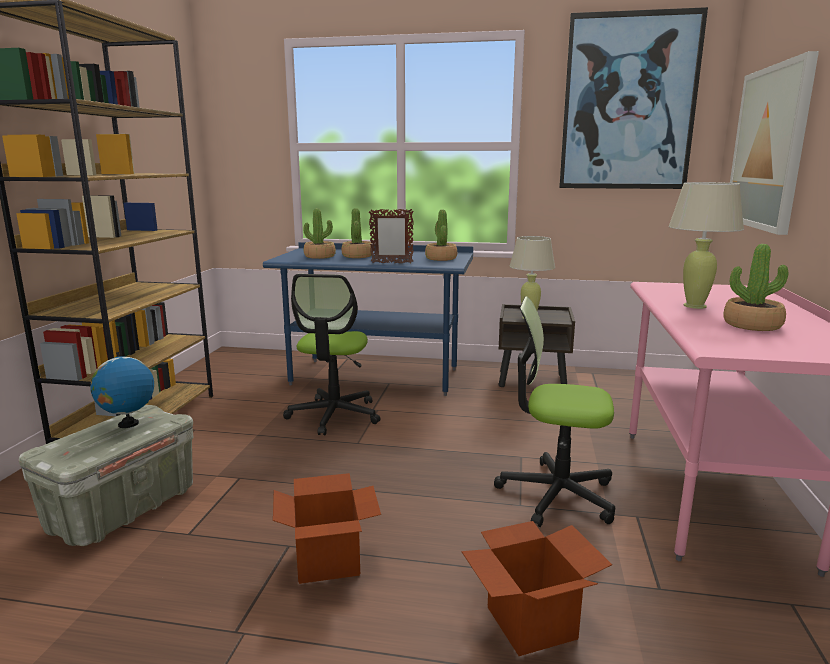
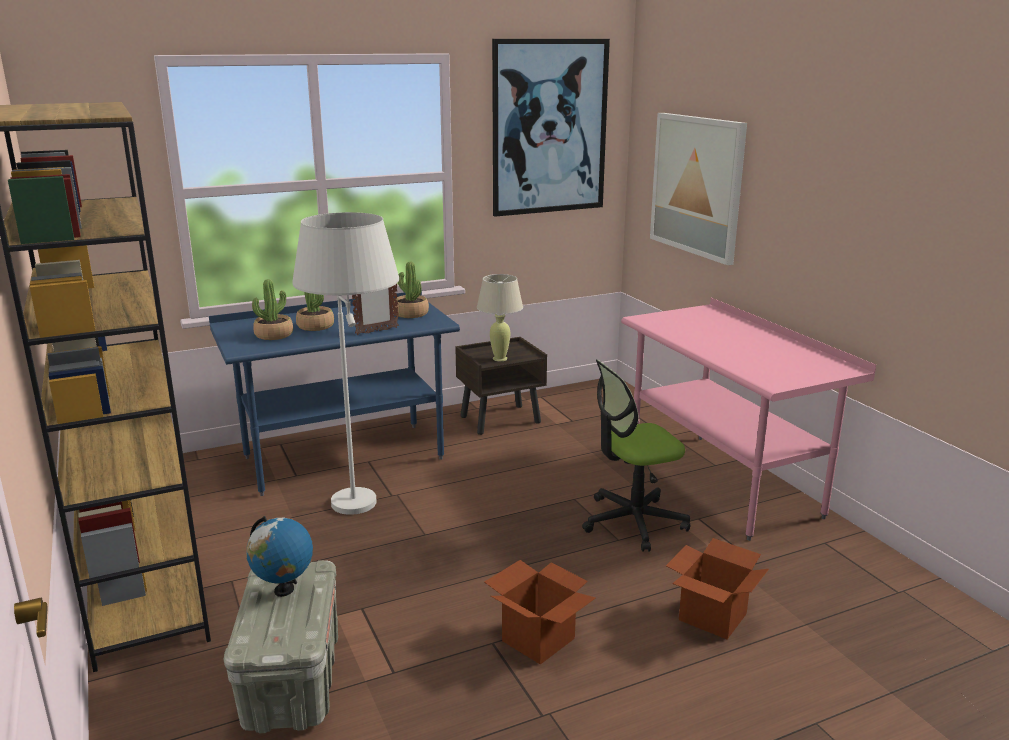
camera: 35 degrees left, 5 degrees up
office chair [283,274,381,435] -> white floor lamp [292,212,399,515]
beige table lamp [669,182,744,309] -> none
potted plant [724,244,788,331] -> none

